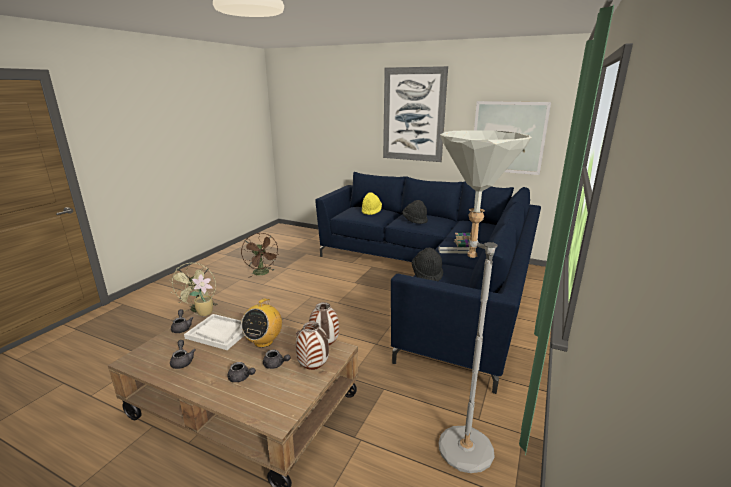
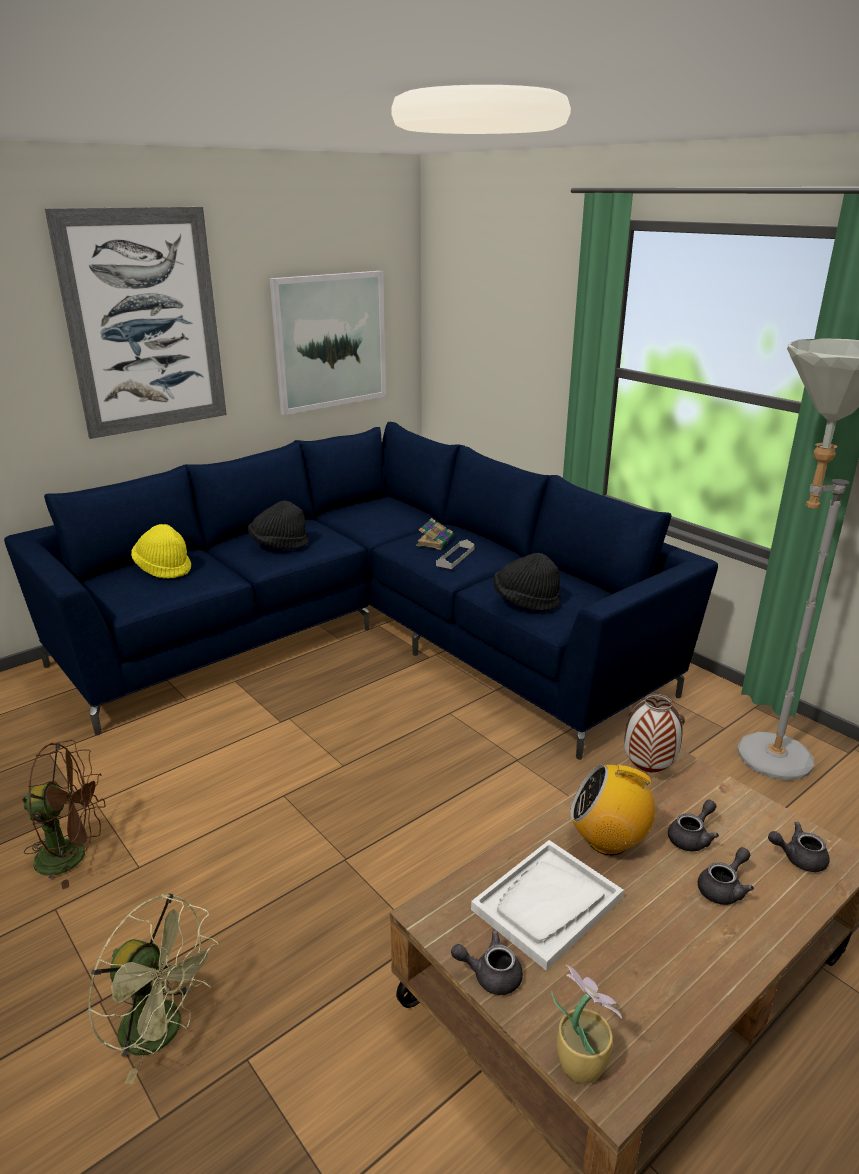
camera: 65 degrees left, 5 degrees up
grey teapot [170,340,196,369] -> grey teapot moved to [768,822,830,872]
potted plant [189,274,213,316] -> potted plant moved to [551,965,622,1084]
radio [241,299,282,348] -> radio turned 150 degrees clockwise [570,765,661,855]
vase [296,322,329,370] -> none

